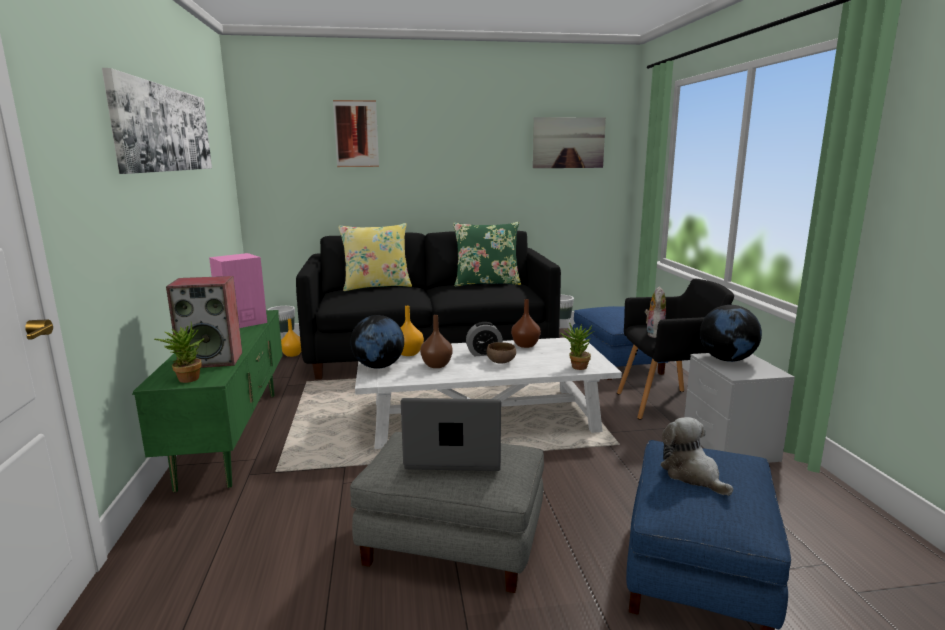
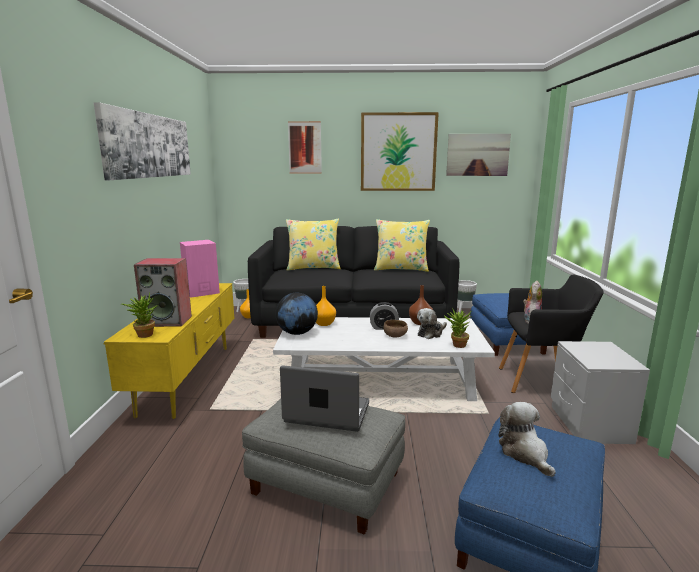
camera: 10 degrees right, 0 degrees up
green tv stand [132,310,283,492] -> yellow tv stand [104,283,234,419]
brown vase [420,315,453,368] -> none
green pillow [453,222,521,287] -> yellow pillow [374,219,430,272]
globe [700,305,762,362] -> none
none -> picture [361,112,439,191]
none -> plush toy [417,308,447,339]

